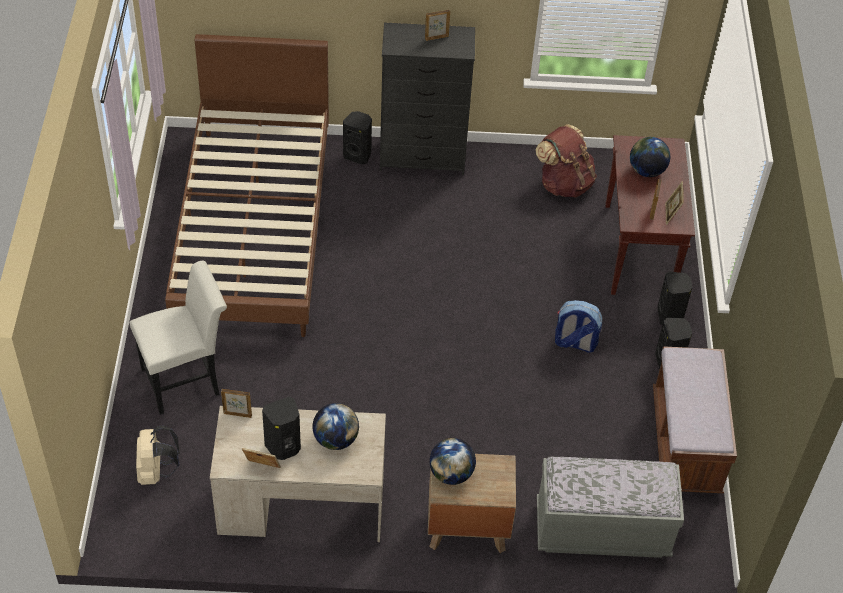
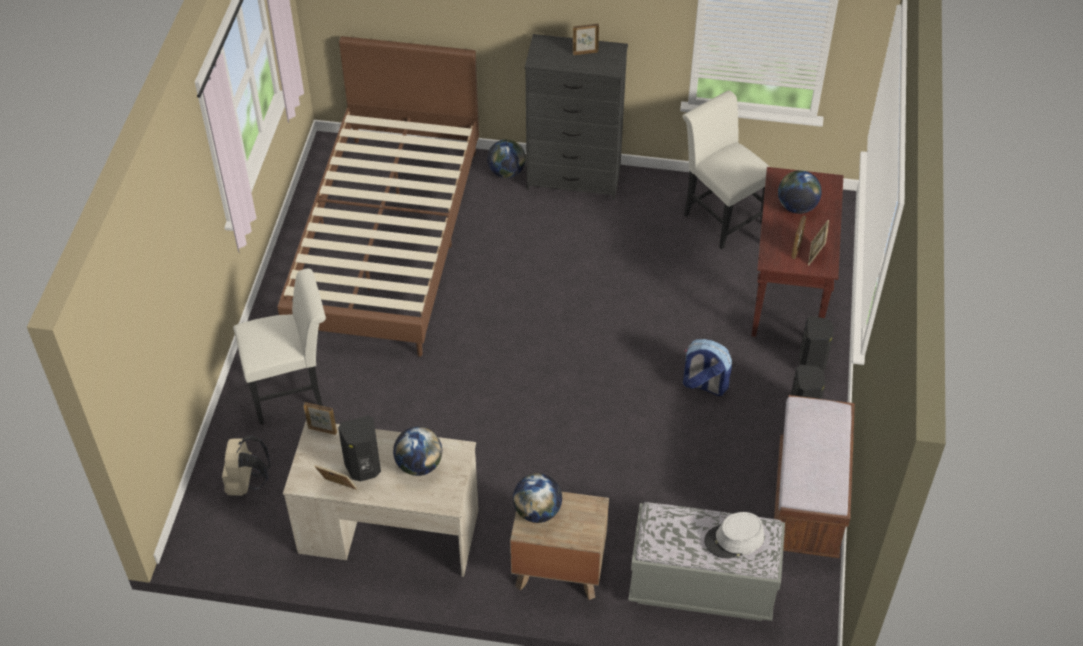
camera: 10 degrees right, 0 degrees up
black speaker [343,111,372,165] -> globe [487,139,526,178]
brown backpack [535,124,597,198] -> white chair [682,90,770,249]
none -> grey hat [704,512,764,559]

